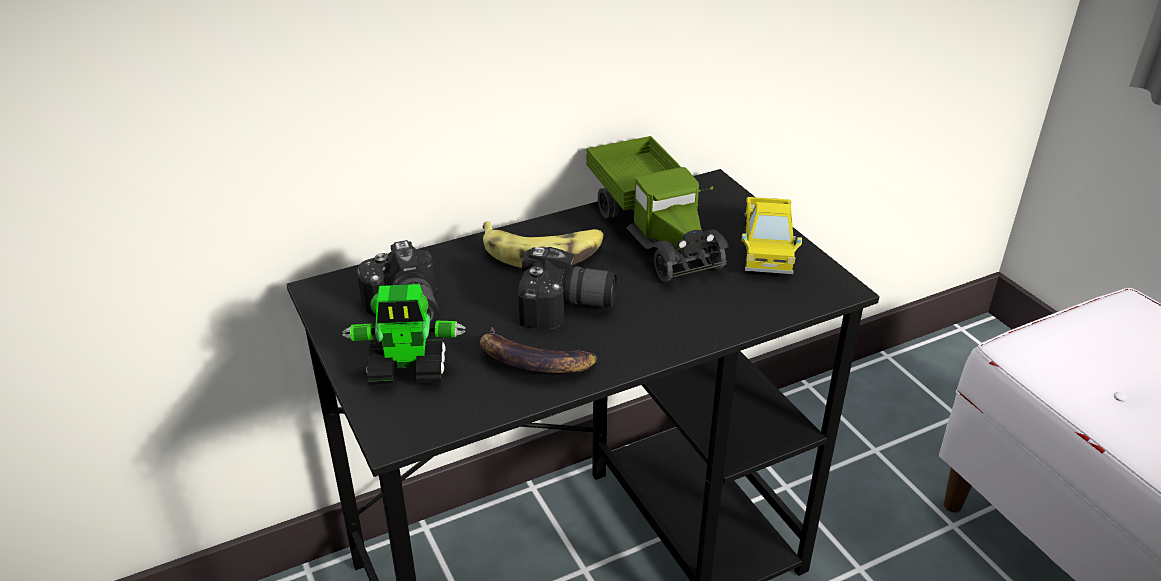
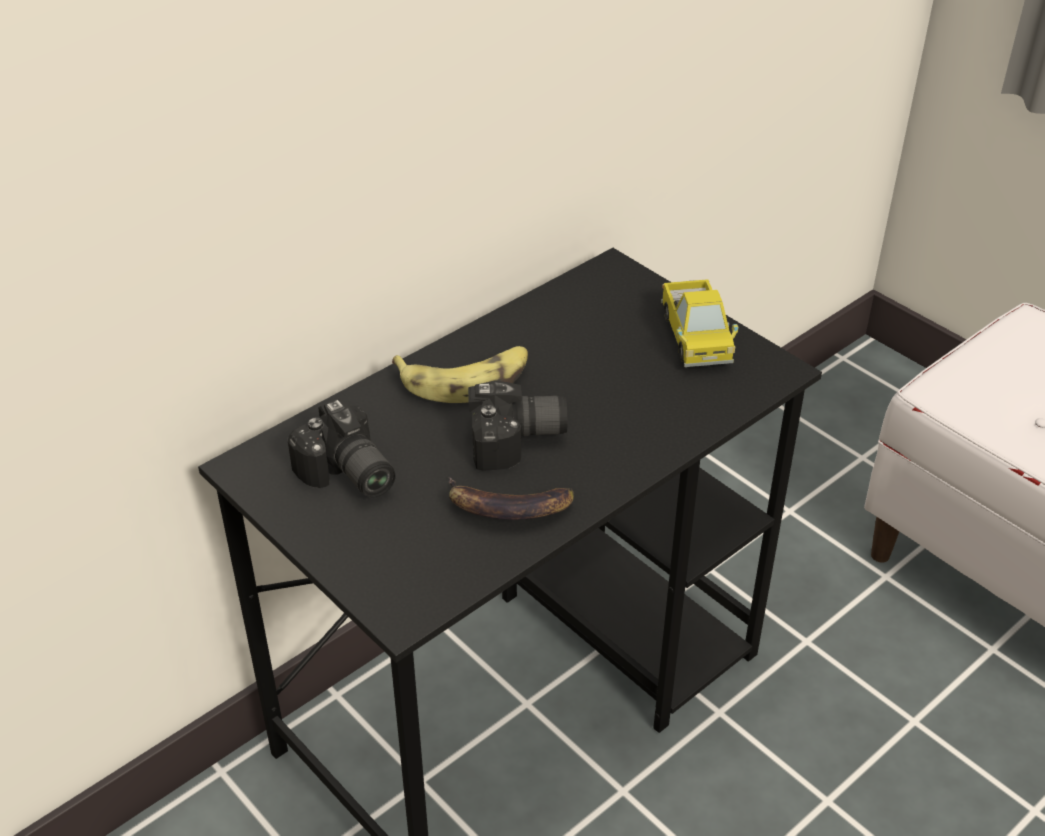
camera: 15 degrees left, 5 degrees up
toy robot [342,284,466,385] -> none
toy truck [586,136,729,282] -> none

